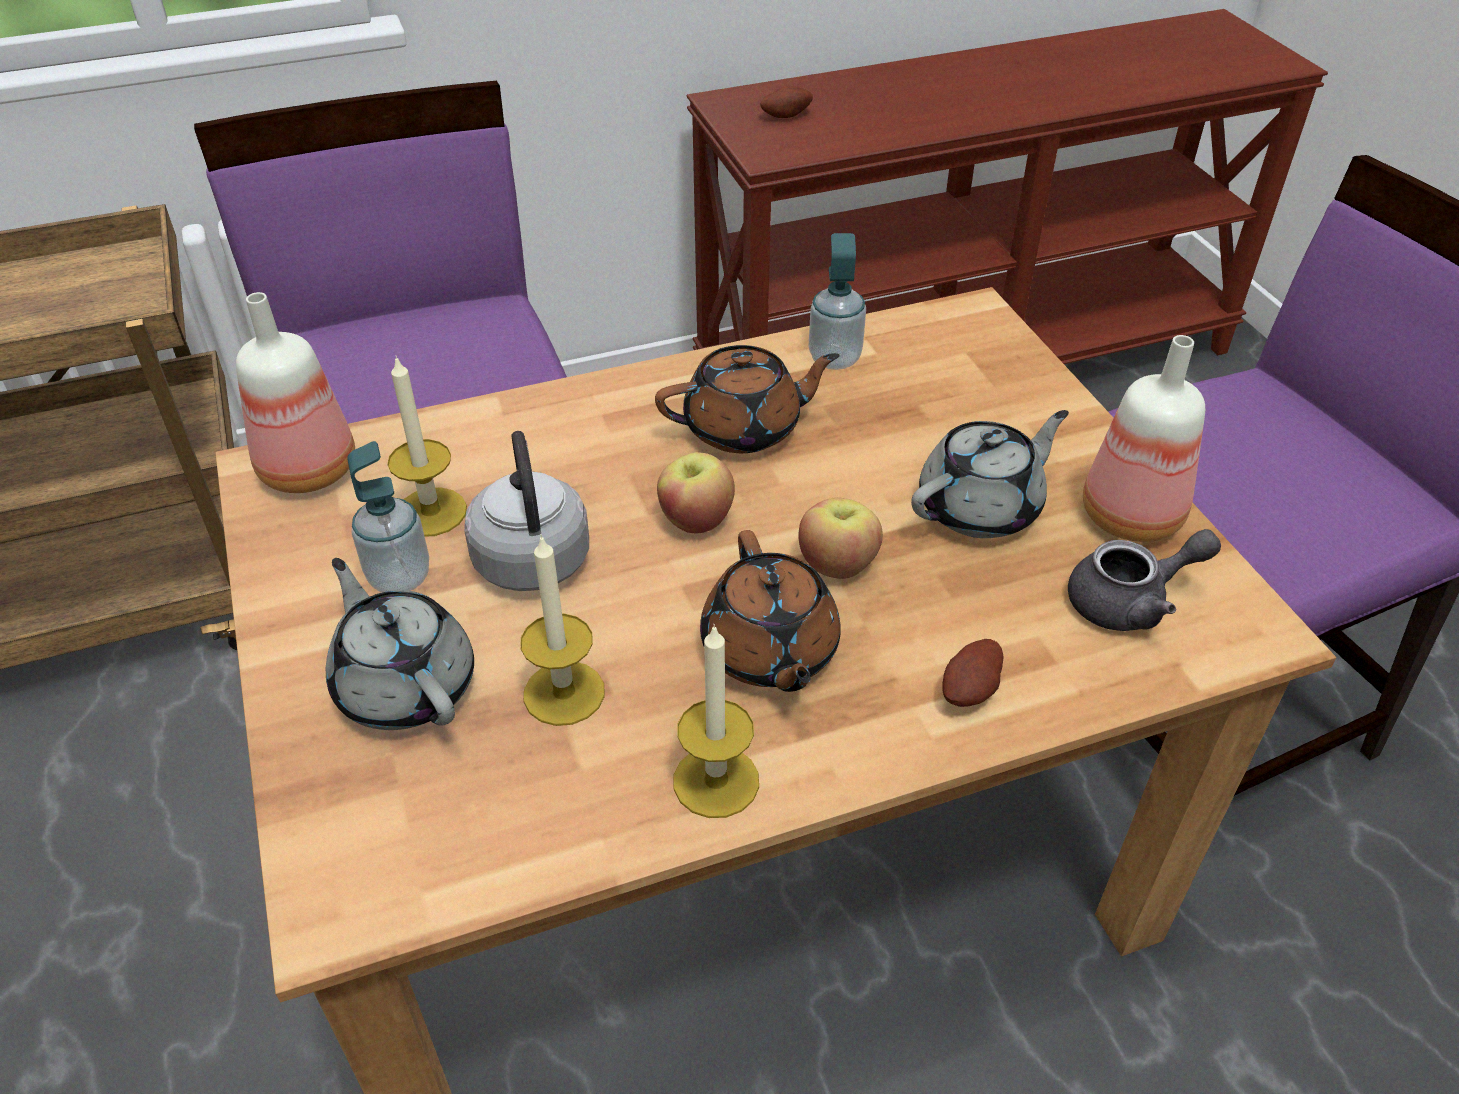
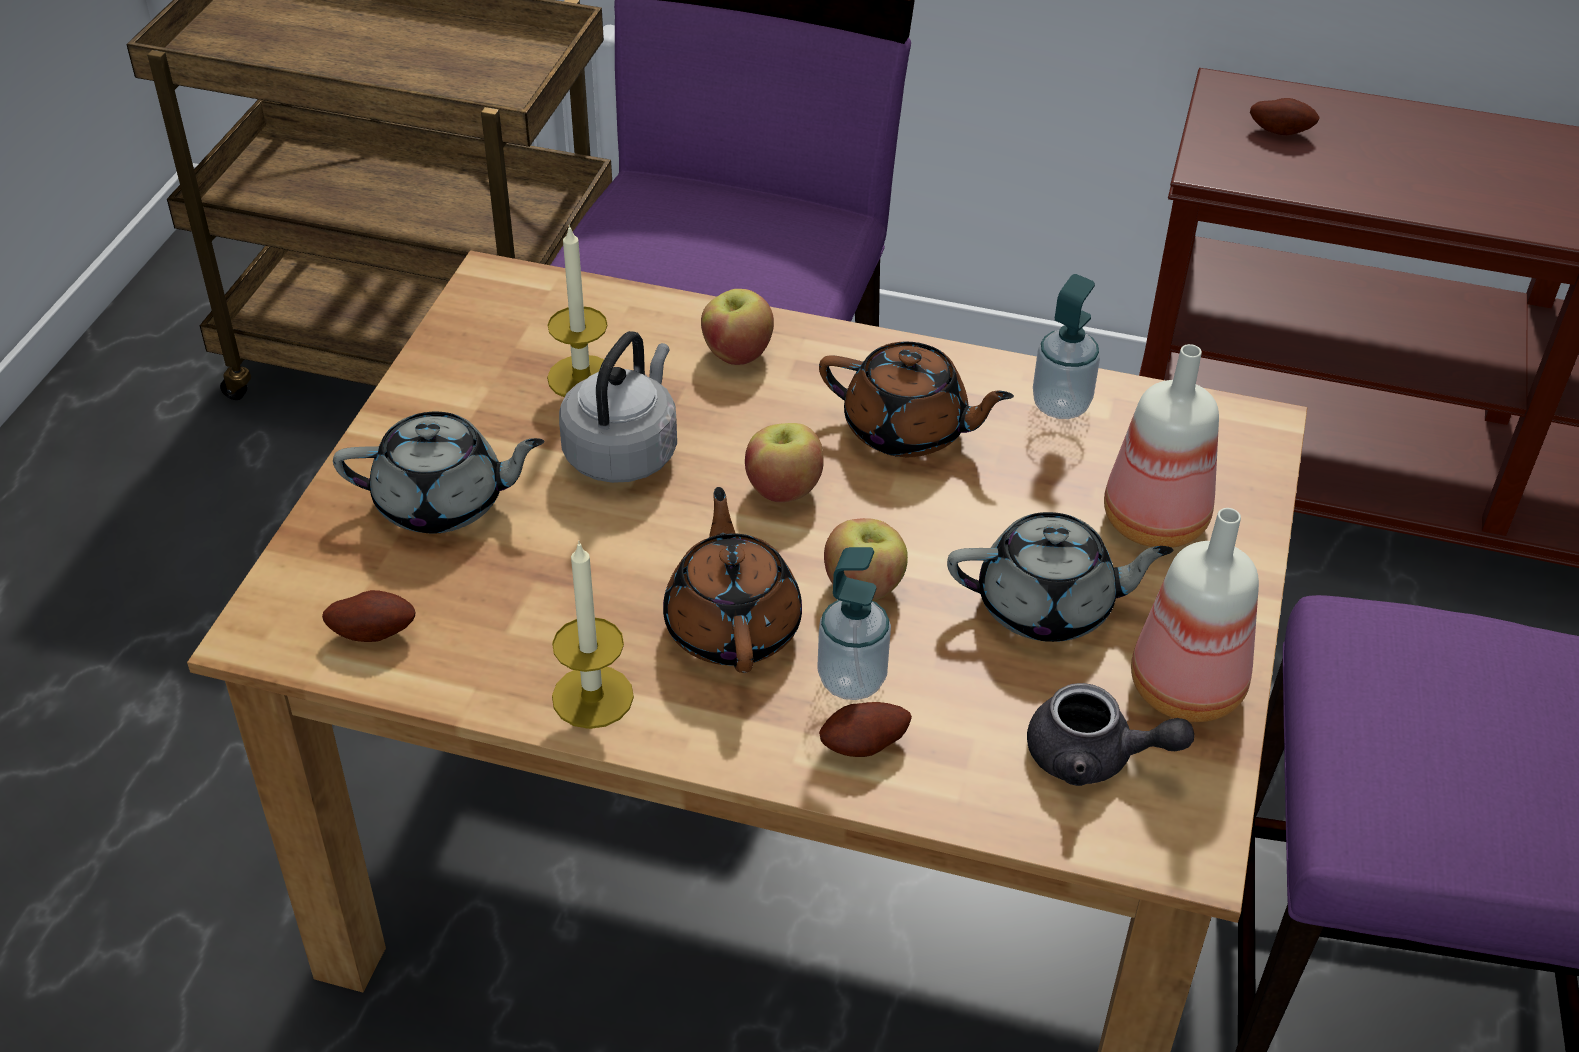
camera: 35 degrees right, 0 degrees up
bottle [236,292,355,493] -> bottle moved to [1104,344,1219,548]
grey teapot [326,558,474,730] -> grey teapot turned 90 degrees clockwise [333,412,544,534]
soap dispenser [348,441,429,593] -> soap dispenser moved to [817,547,891,700]
candle [520,535,605,726] -> none
brown teapot [700,530,841,692] -> brown teapot turned 150 degrees clockwise [663,487,802,673]
none -> potato [322,590,415,642]
none -> apple [701,289,774,365]

